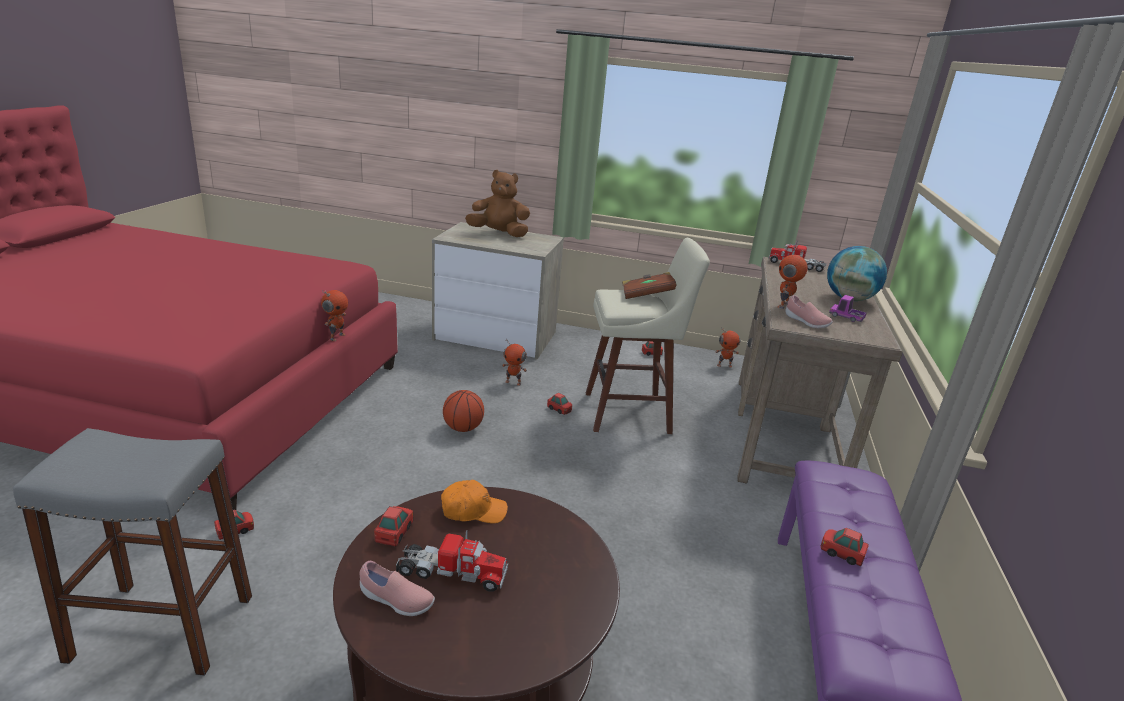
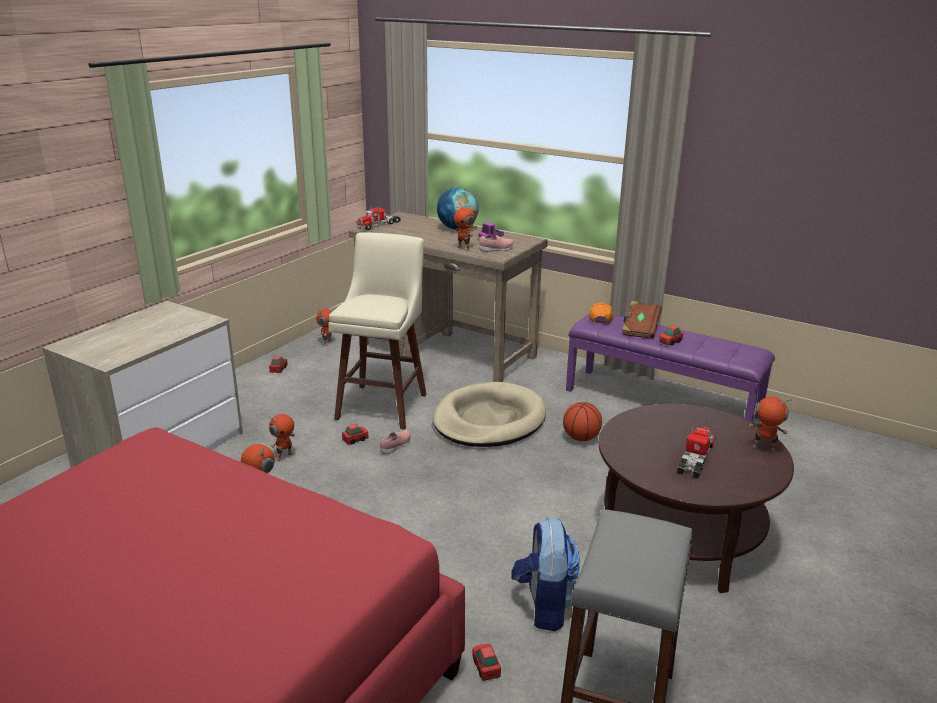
camera: 70 degrees left, 0 degrees up
pink shoe [360,561,435,616] -> pink shoe moved to [380,430,411,454]
toy car [374,506,413,547] -> none
orange cap [441,480,508,524] -> orange cap moved to [589,302,613,323]
basketball [443,390,484,432] -> basketball moved to [563,402,602,441]
brown plush toy [465,170,530,237] -> none
brown book [622,272,676,299] -> brown book moved to [622,301,662,339]
none -> beige dog bed [433,382,546,447]
none -> backpack [511,517,580,631]
none -> toy robot [749,397,792,452]

